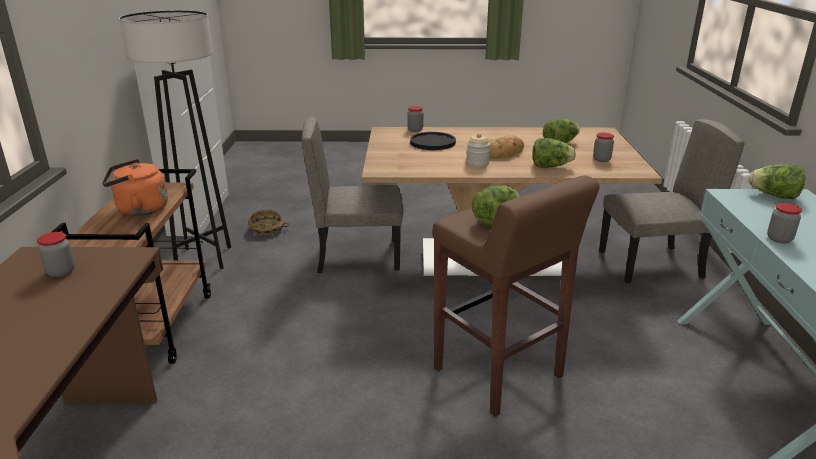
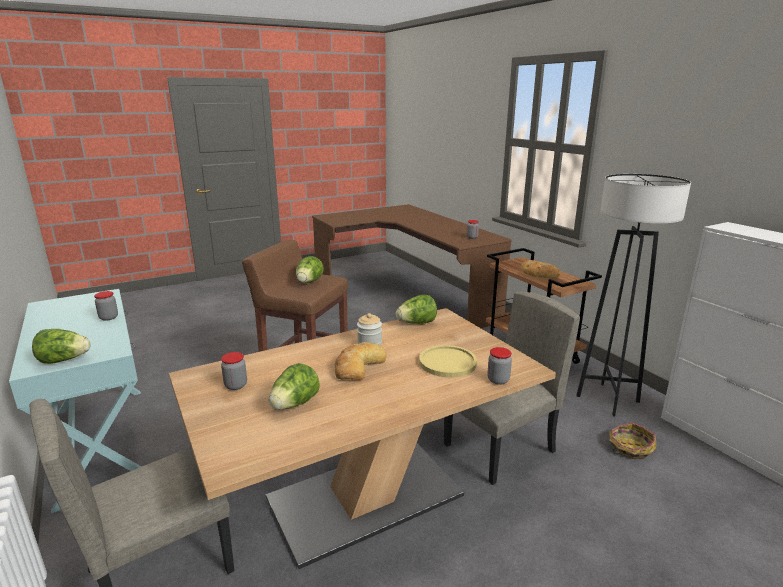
camera: 150 degrees right, 5 degrees down
orange kettle [102,159,168,216] -> bread [521,260,561,278]
black plate [410,132,456,150] -> yellow plate [419,345,477,378]
lettuce [532,138,576,168] -> lettuce moved to [396,294,437,324]

